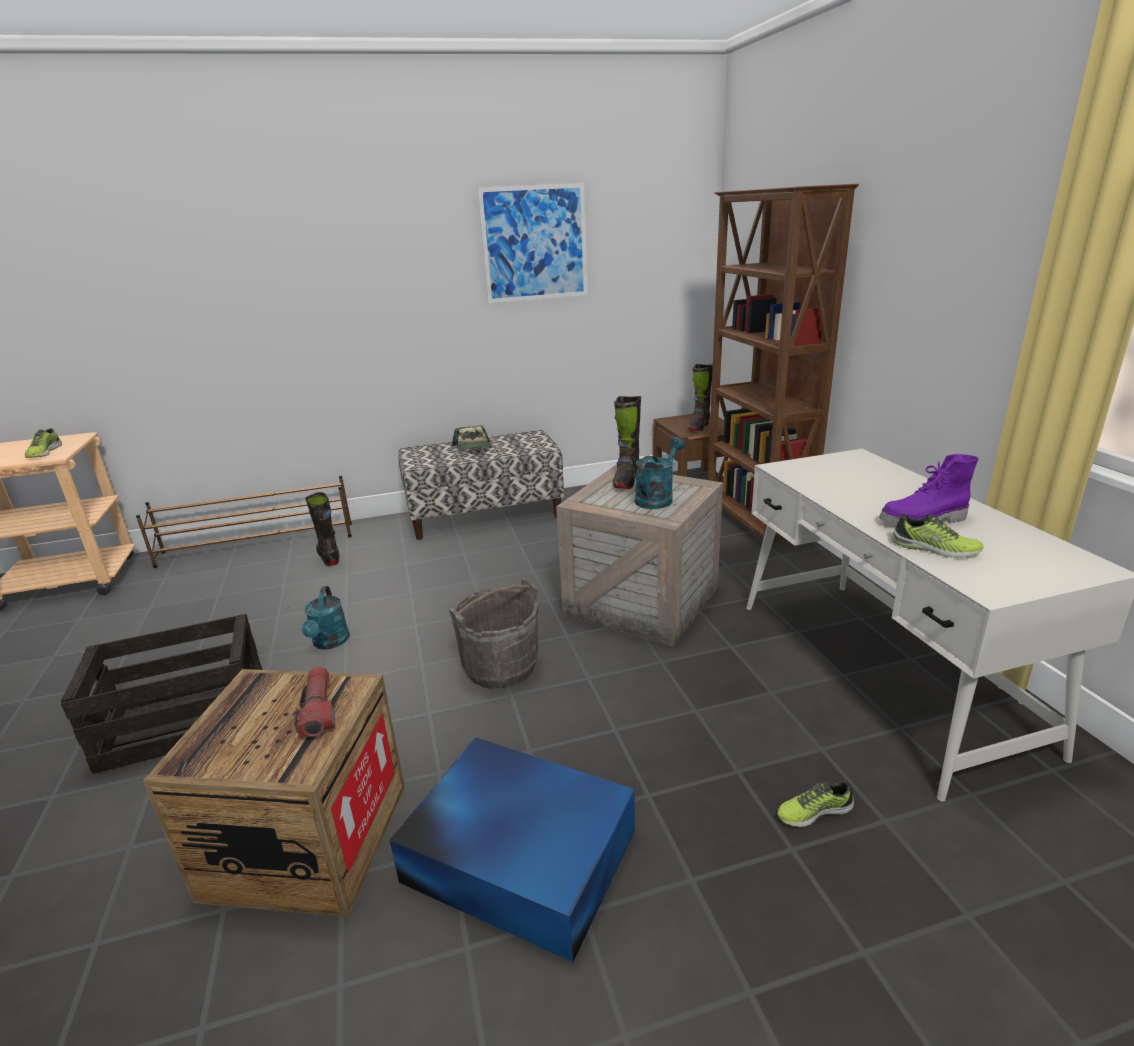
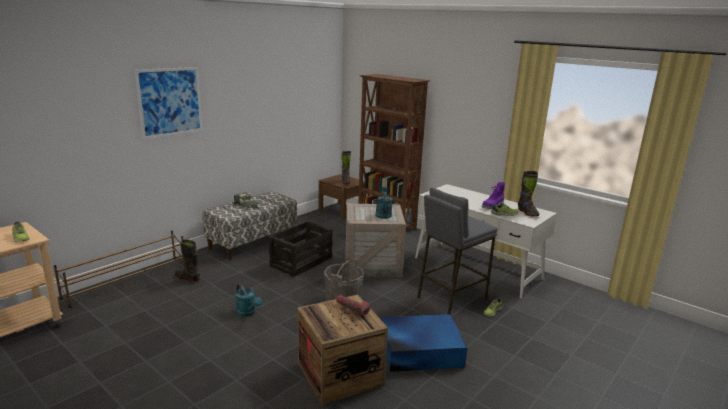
camera: 35 degrees left, 5 degrees down
crate [61,614,263,774] -> crate moved to [269,221,333,277]
picture [477,183,588,303] -> picture moved to [135,67,203,139]
black boot [612,396,641,489] -> black boot moved to [518,171,539,216]
none -> grey stool [417,188,497,315]

